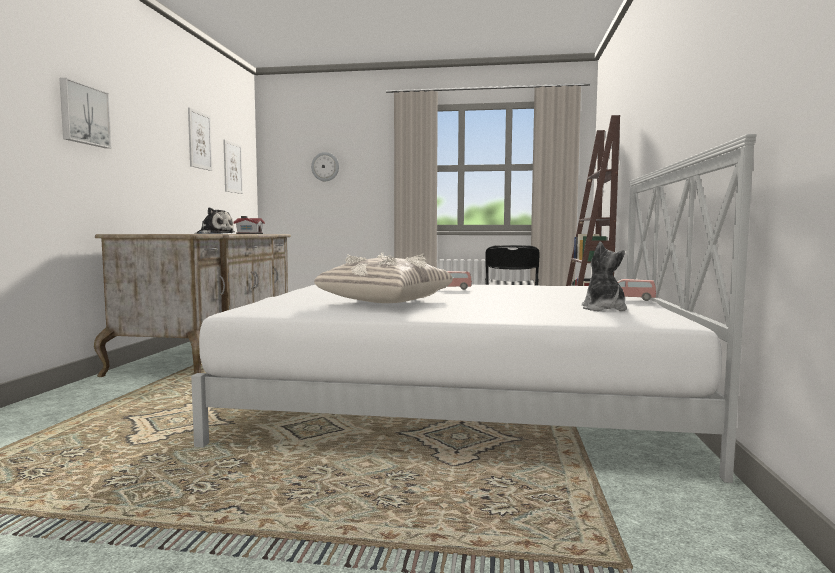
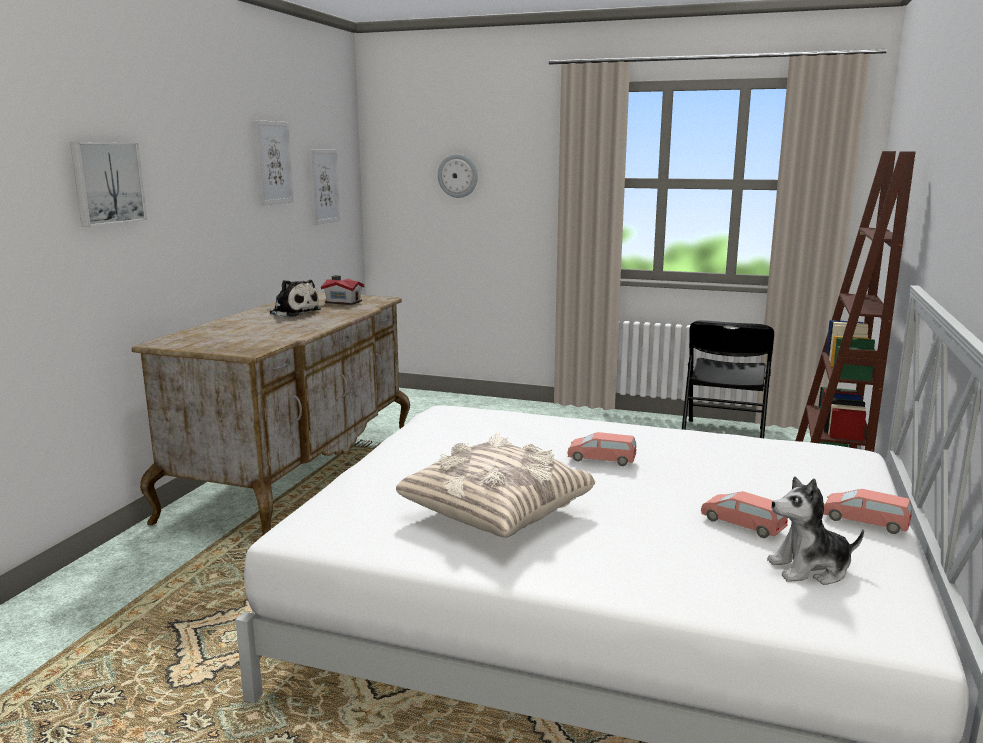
camera: 10 degrees right, 10 degrees up
plush toy [582,242,627,311] -> plush toy turned 105 degrees counterclockwise [767,476,864,585]
none -> pink toy car [701,491,788,538]

